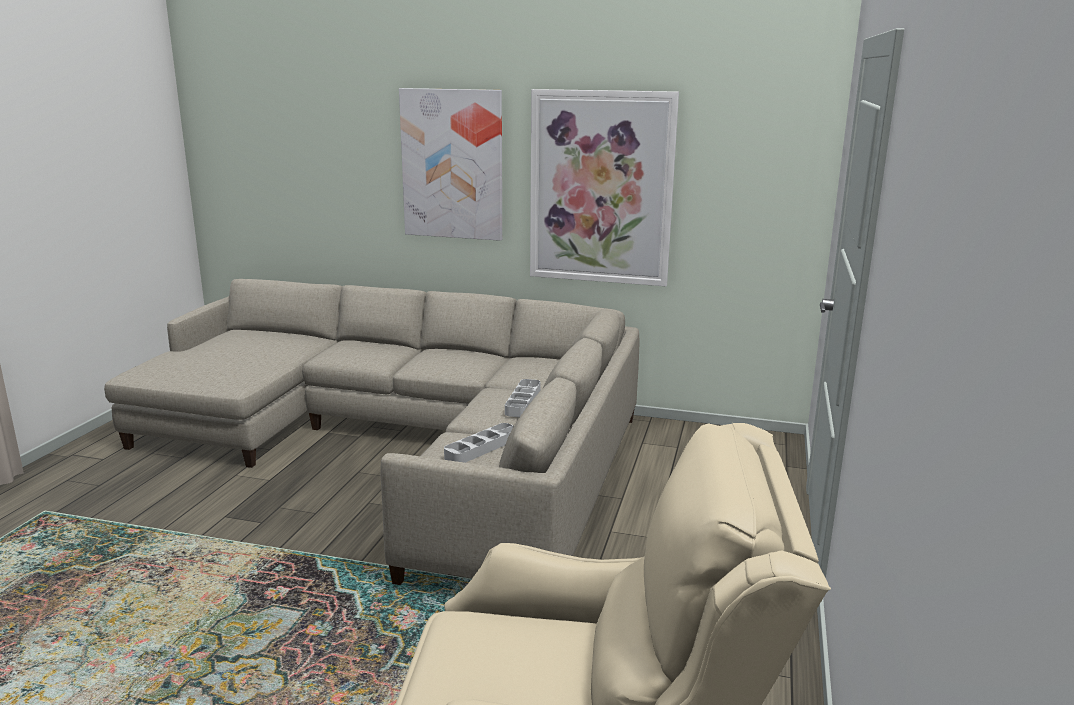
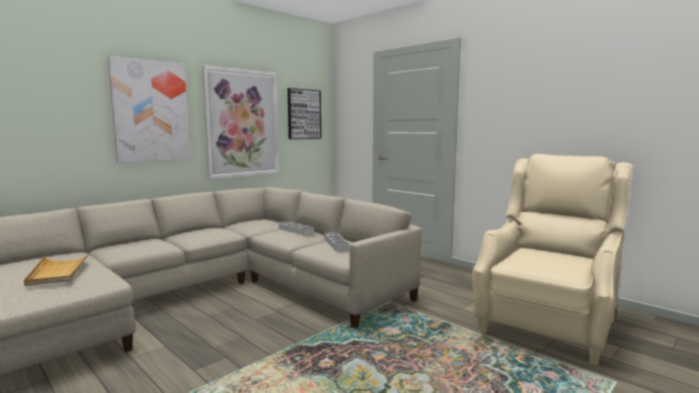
camera: 60 degrees left, 10 degrees down
none -> beige tray [24,253,89,286]
none -> picture [288,88,321,139]

